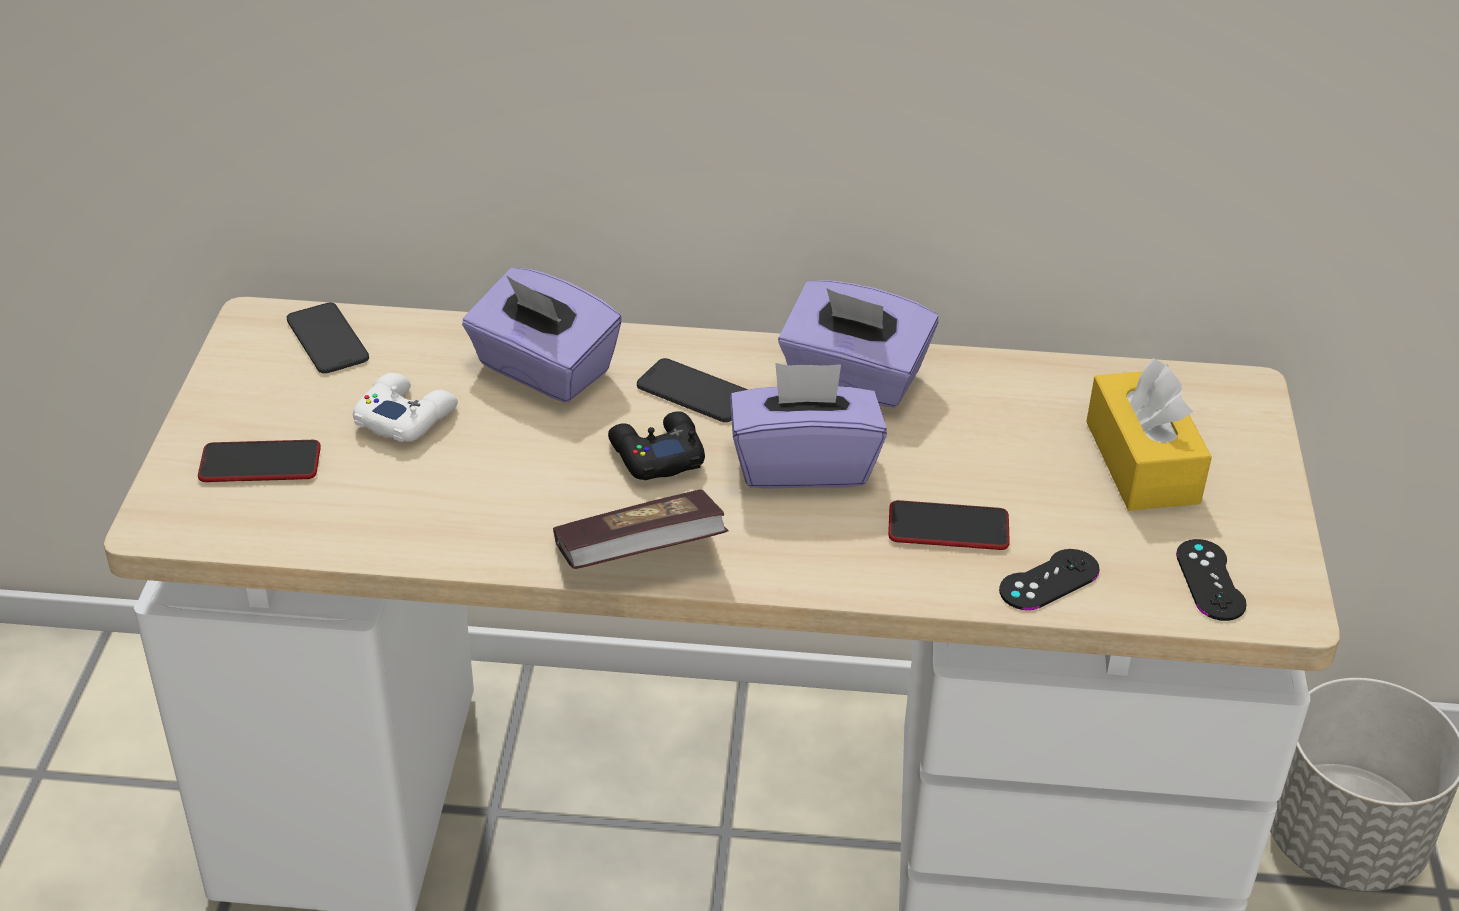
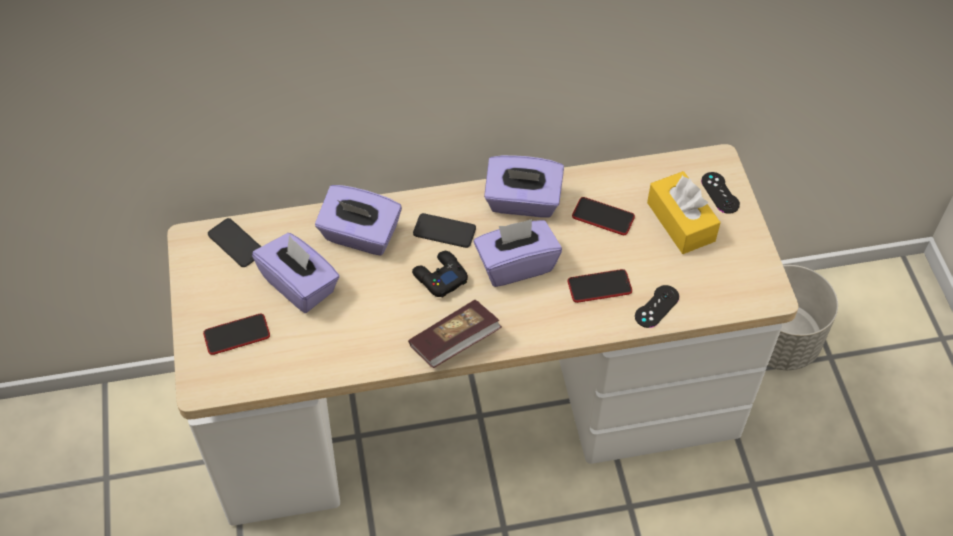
camera: 15 degrees left, 15 degrees up
white game controller [353,373,458,442] -> purple tissue box [252,233,340,313]
black game controller [1176,539,1247,621] -> black game controller moved to [701,172,740,214]
none -> phone [572,197,635,235]

